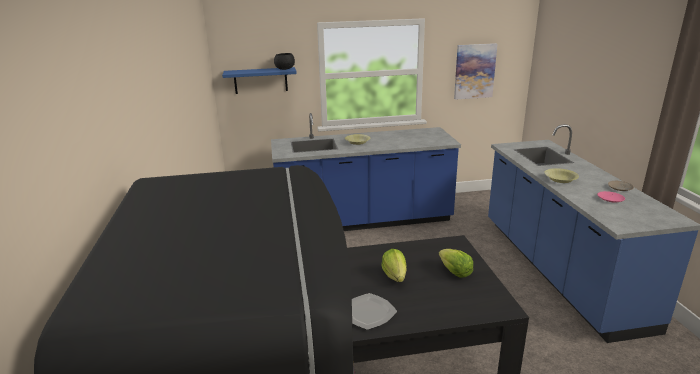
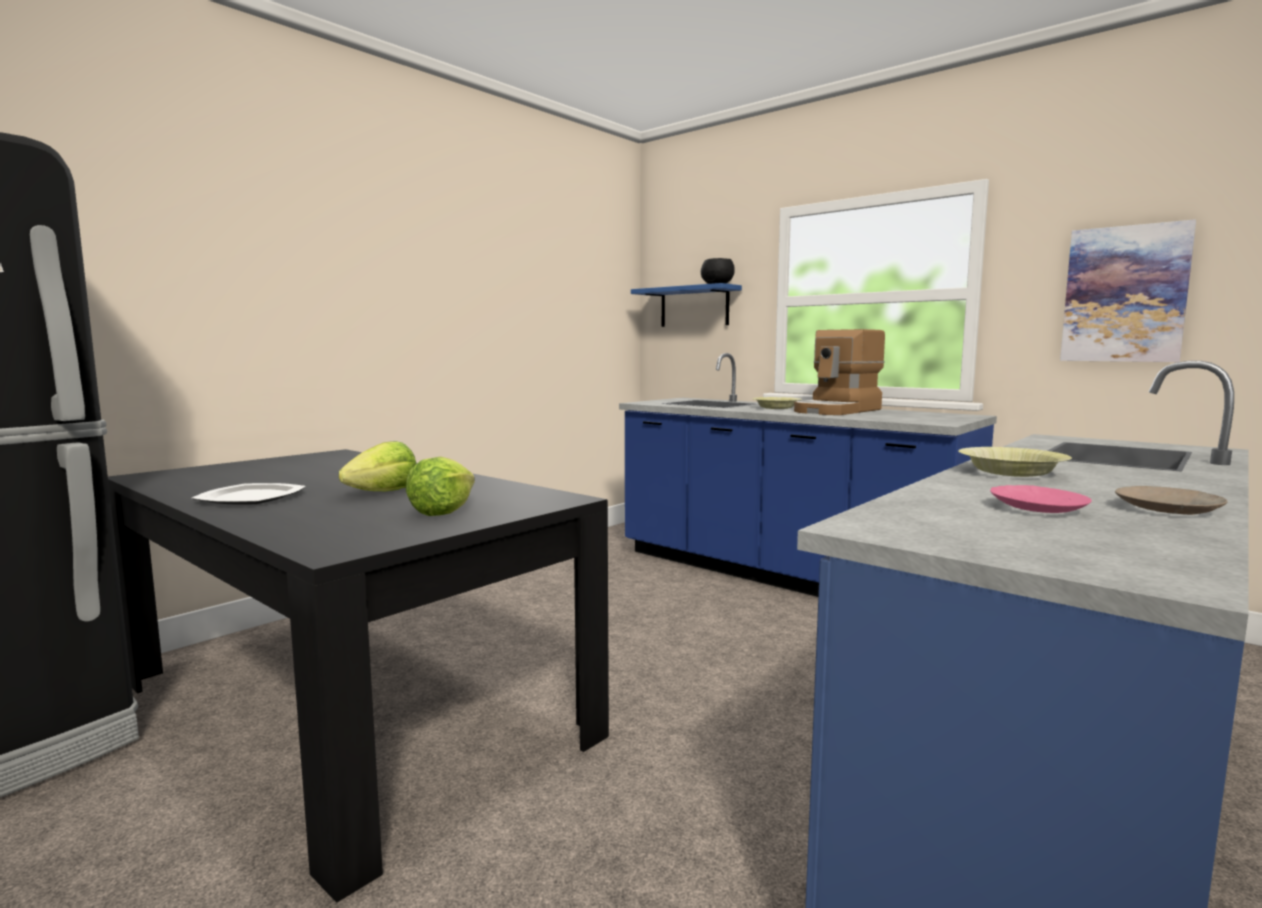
camera: 50 degrees right, 15 degrees down
none -> coffee machine [794,329,885,415]

